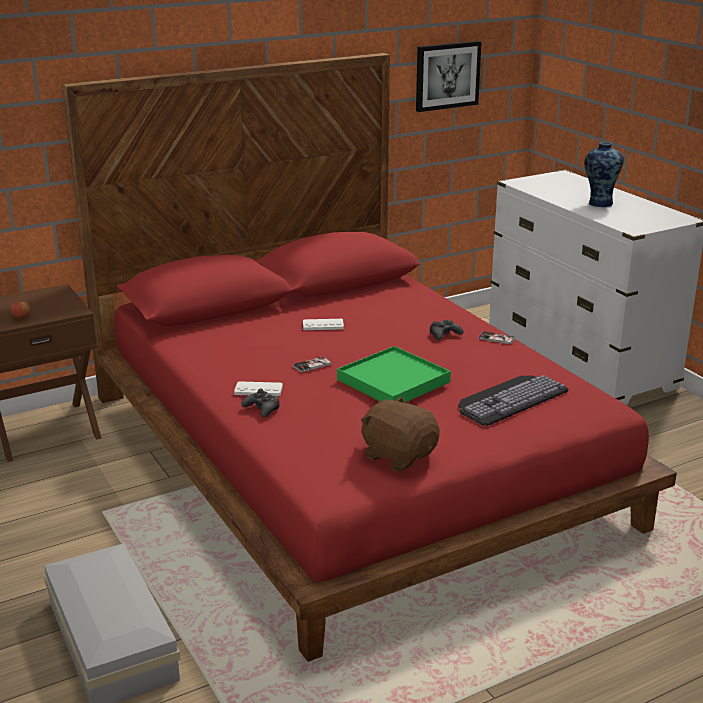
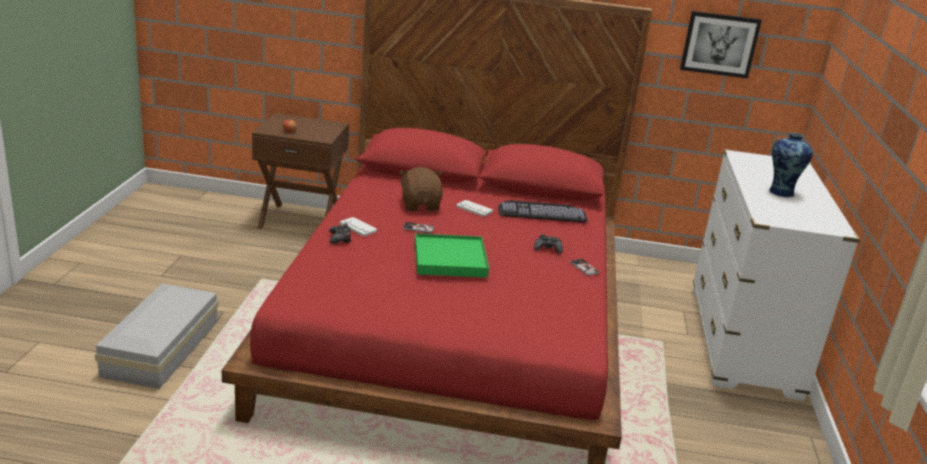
camera: 35 degrees right, 0 degrees up
brown plush toy [361,396,440,472] -> brown plush toy moved to [399,167,443,211]
keyboard [458,375,569,426] -> keyboard moved to [498,200,588,223]

